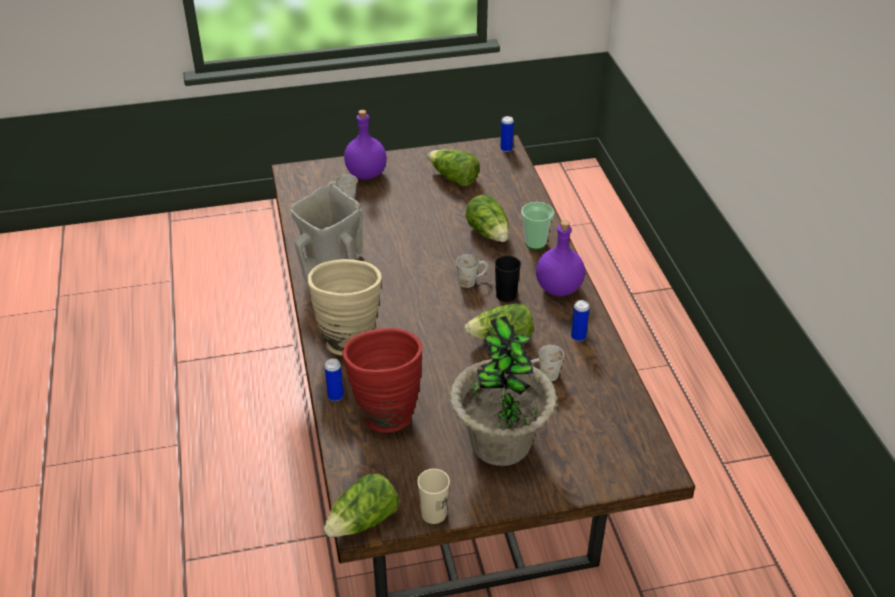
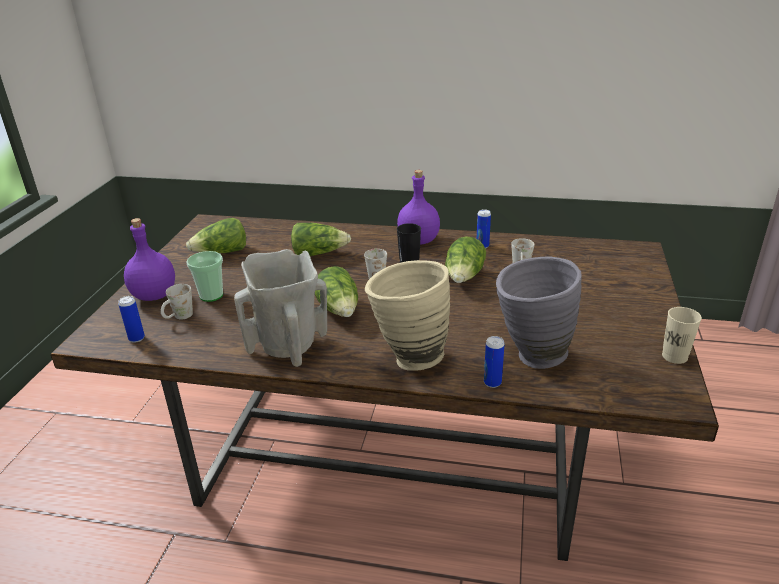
camera: 65 degrees left, 10 degrees down
lettuce [324,474,399,537] -> lettuce moved to [315,266,358,317]
red vase [342,328,423,433] -> grey vase [496,257,581,369]
potted plant [450,316,557,466] -> none
can [500,116,514,152] -> can moved to [118,296,145,343]
cup [521,202,554,250] -> cup moved to [186,251,223,302]

